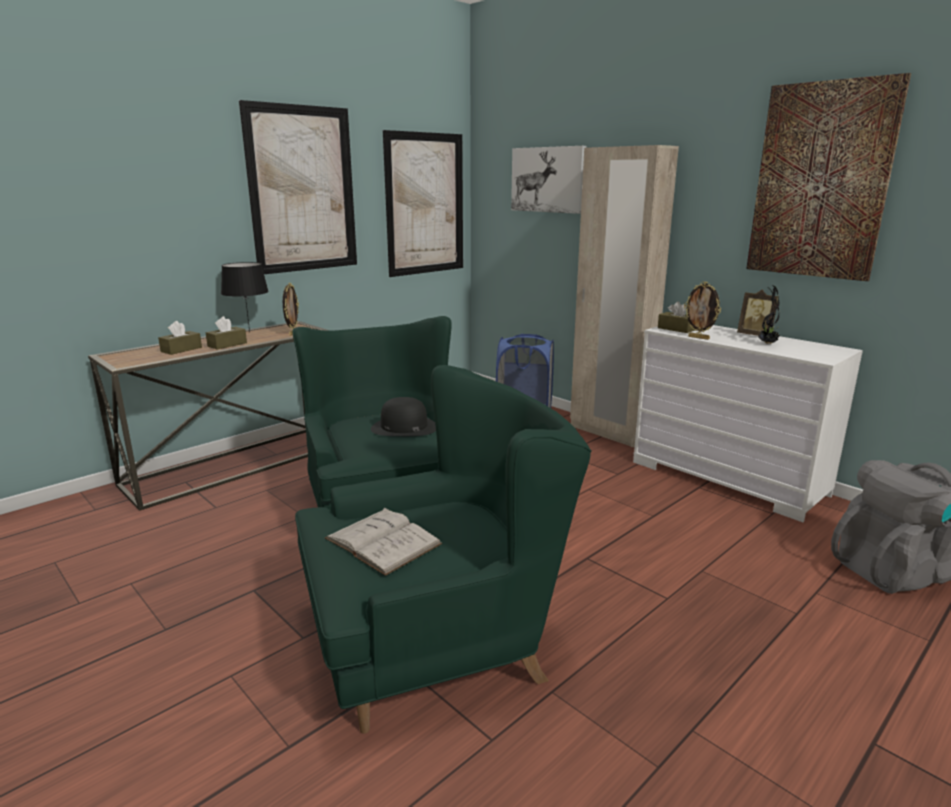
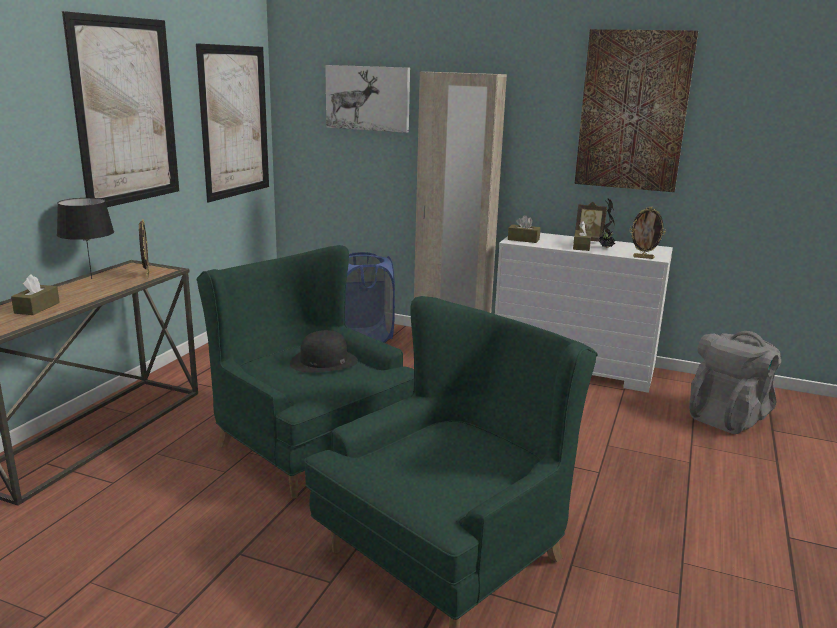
camera: 25 degrees left, 0 degrees up
brown tissue box [206,316,247,350] -> brown tissue box moved to [573,221,591,251]
white book [325,508,442,576] -> none
picture frame [684,282,721,340] -> picture frame moved to [630,207,666,259]

